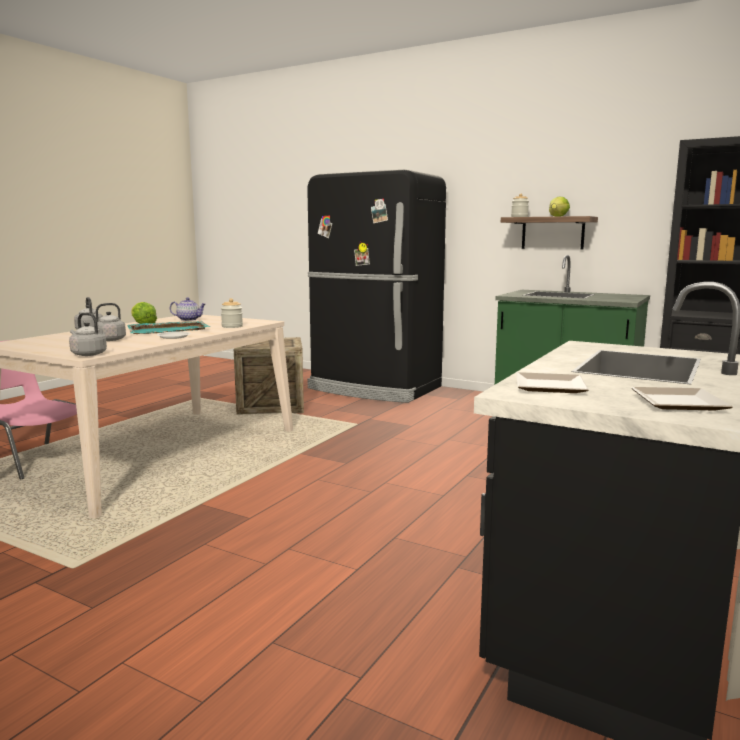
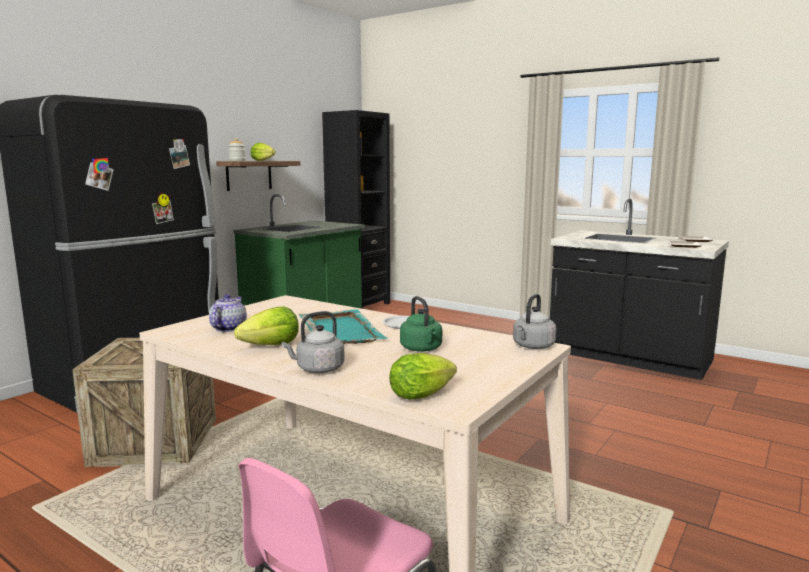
camera: 85 degrees left, 0 degrees up
grey kettle [83,303,126,341] -> green kettle [400,296,442,352]
jar [221,298,243,328] -> none
none -> lettuce [389,353,457,400]

